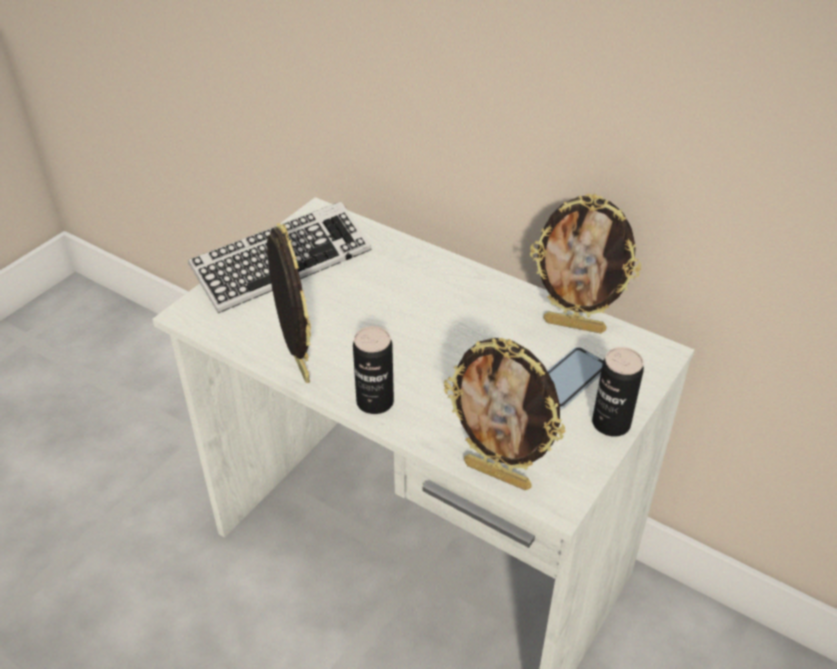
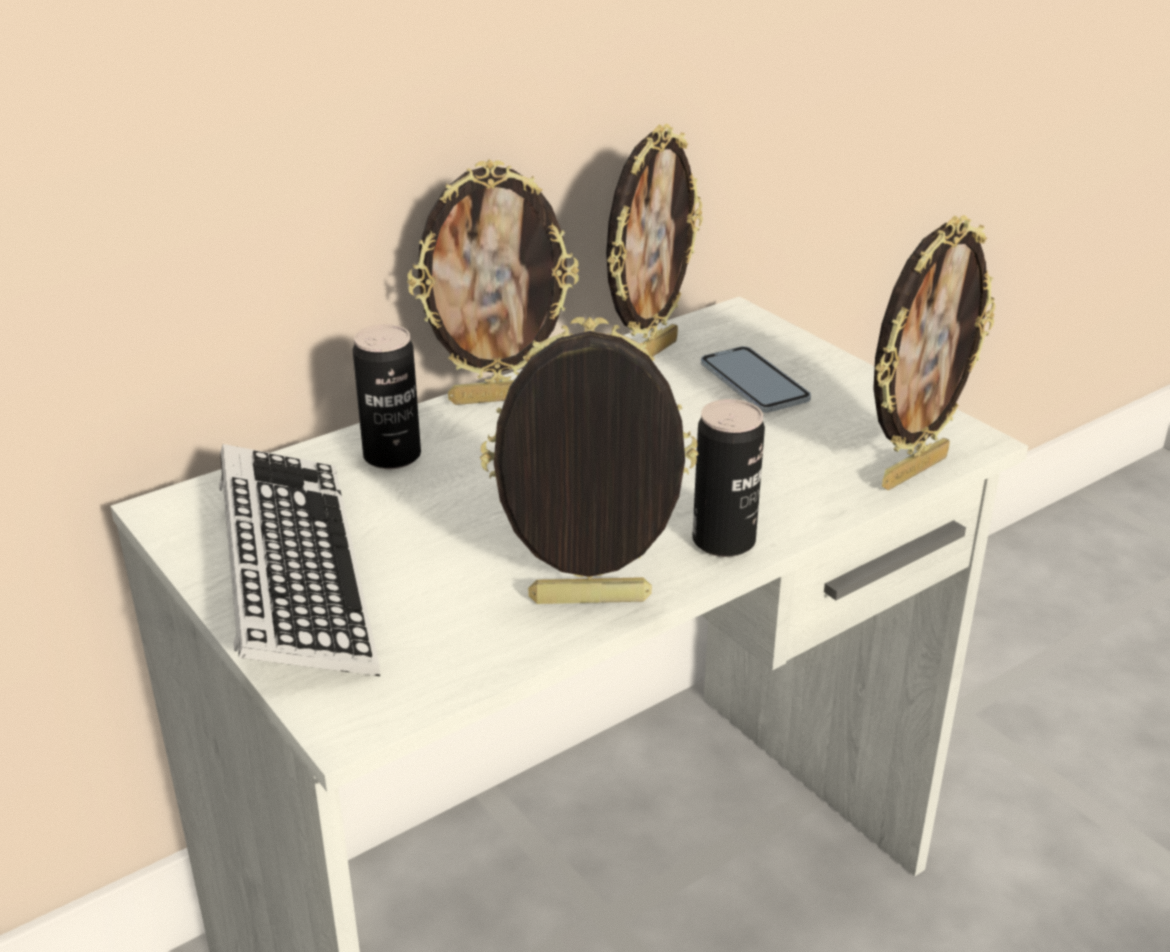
camera: 70 degrees left, 10 degrees down
can [592,347,644,437] -> can moved to [352,324,421,469]
none -> picture frame [407,159,579,405]

